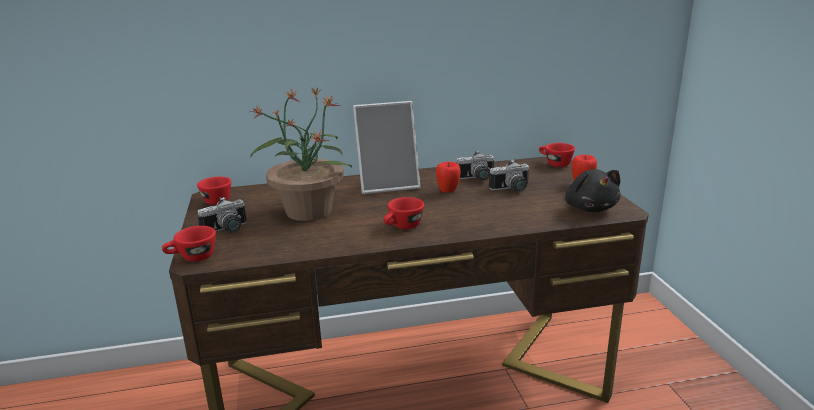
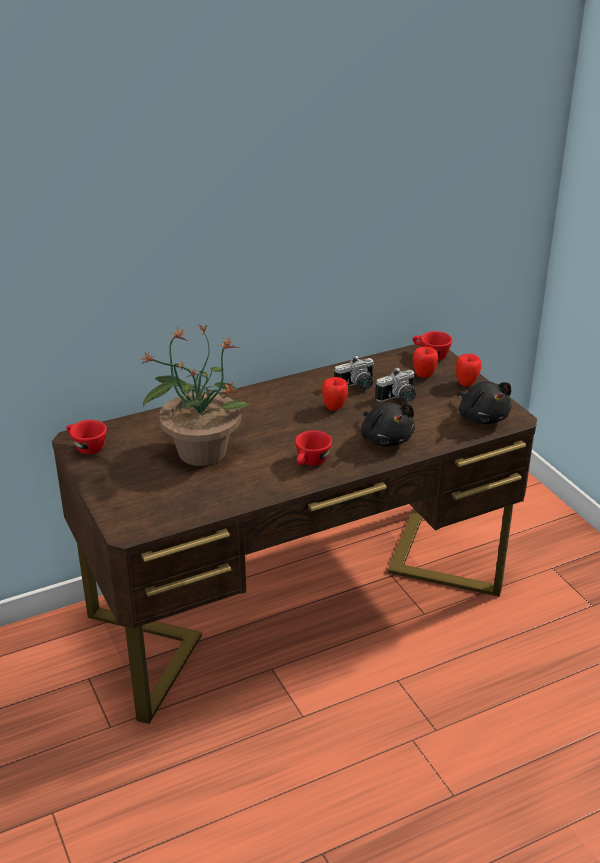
camera: 15 degrees left, 10 degrees up
red cup [162,226,216,262] -> none
camera [197,197,247,233] -> none
picture frame [353,101,420,194] -> none
none -> black plush toy [361,402,415,446]
none -> apple [413,346,438,378]

